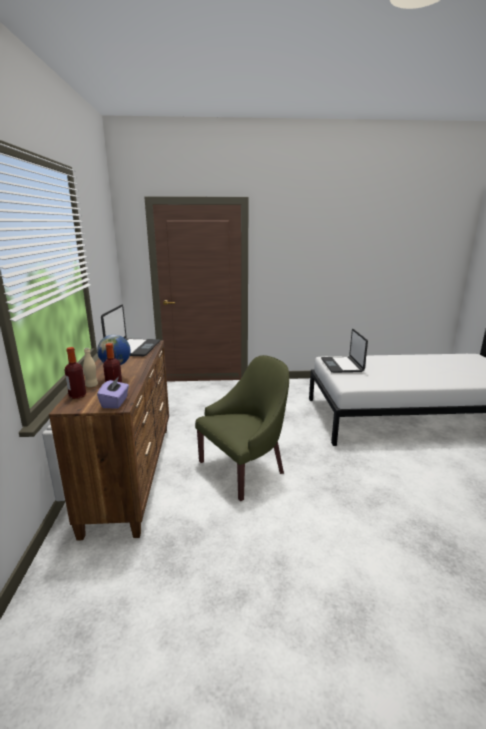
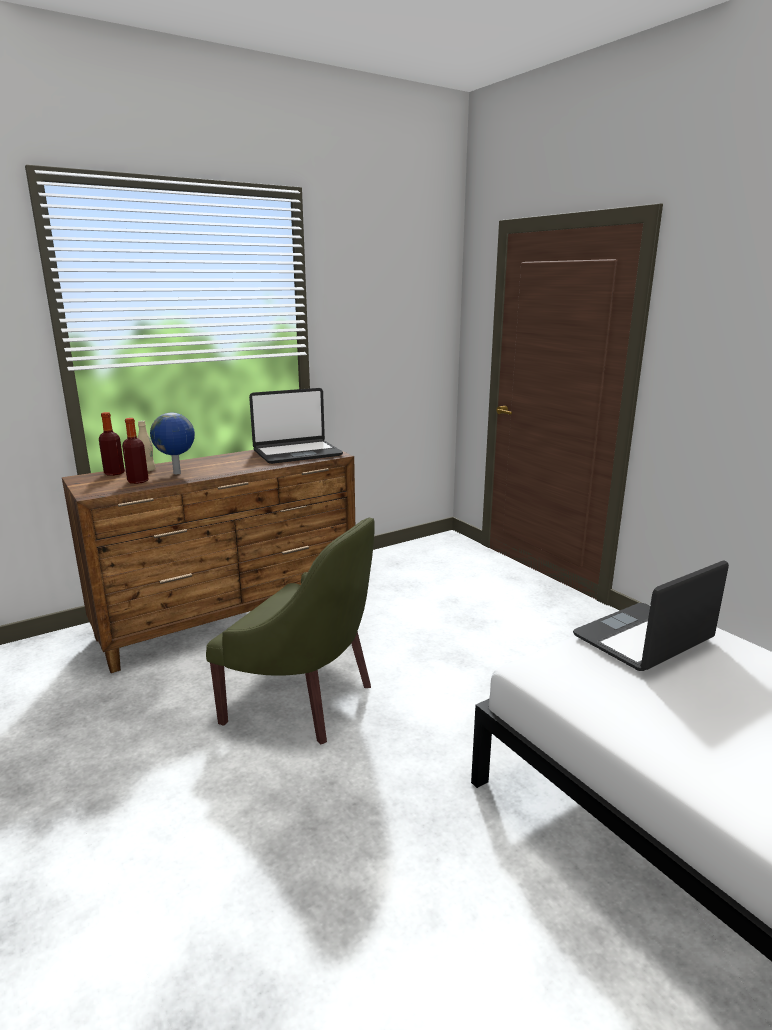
camera: 60 degrees right, 0 degrees up
purple tissue box [97,377,129,408] -> none

